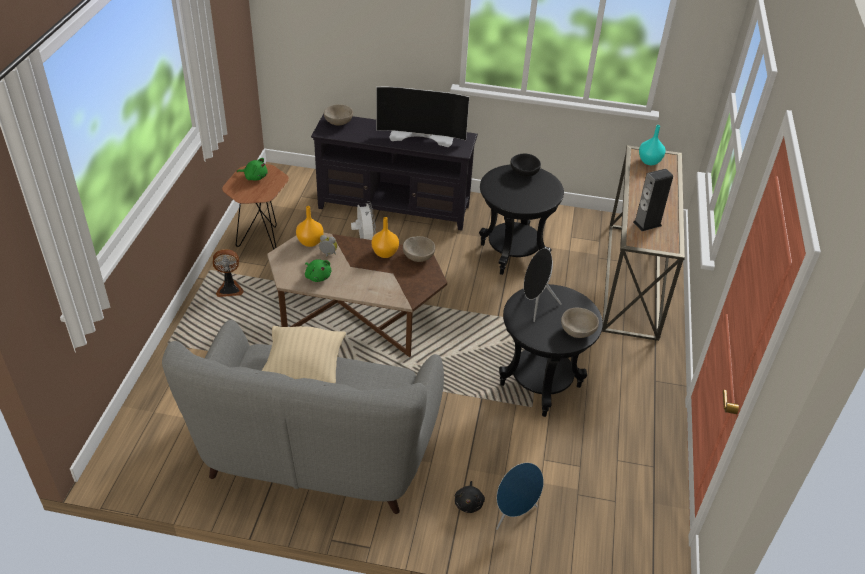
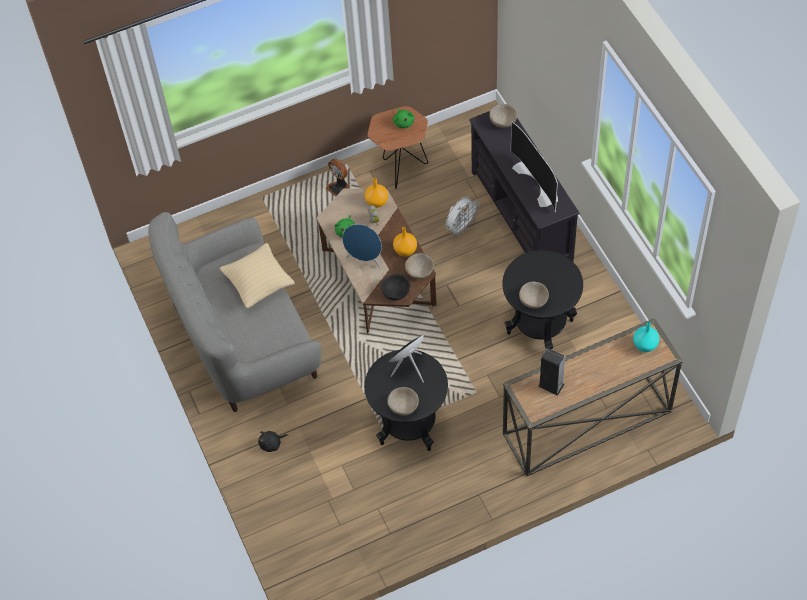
camera: 60 degrees right, 15 degrees up
blue speaker [496,463,544,530] -> blue speaker moved to [342,224,382,269]
black bowl [511,153,541,177] -> black bowl moved to [381,274,410,300]
none -> beige bowl [519,282,549,309]

